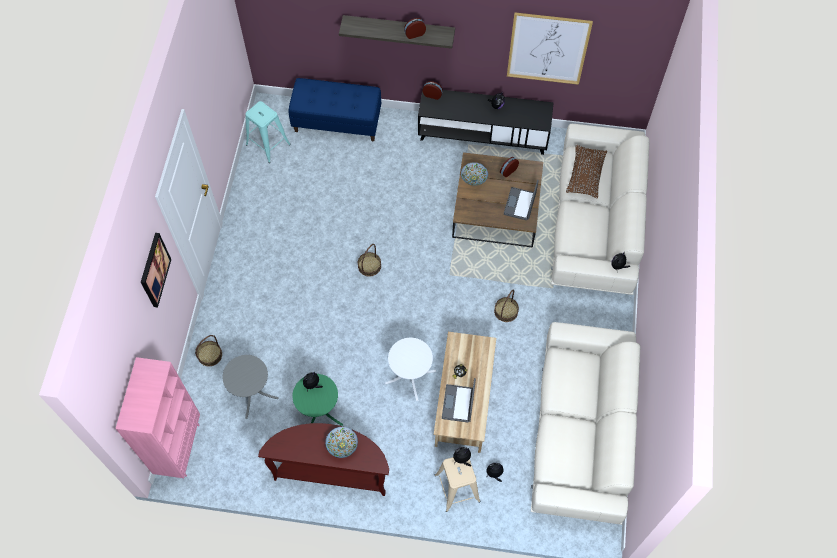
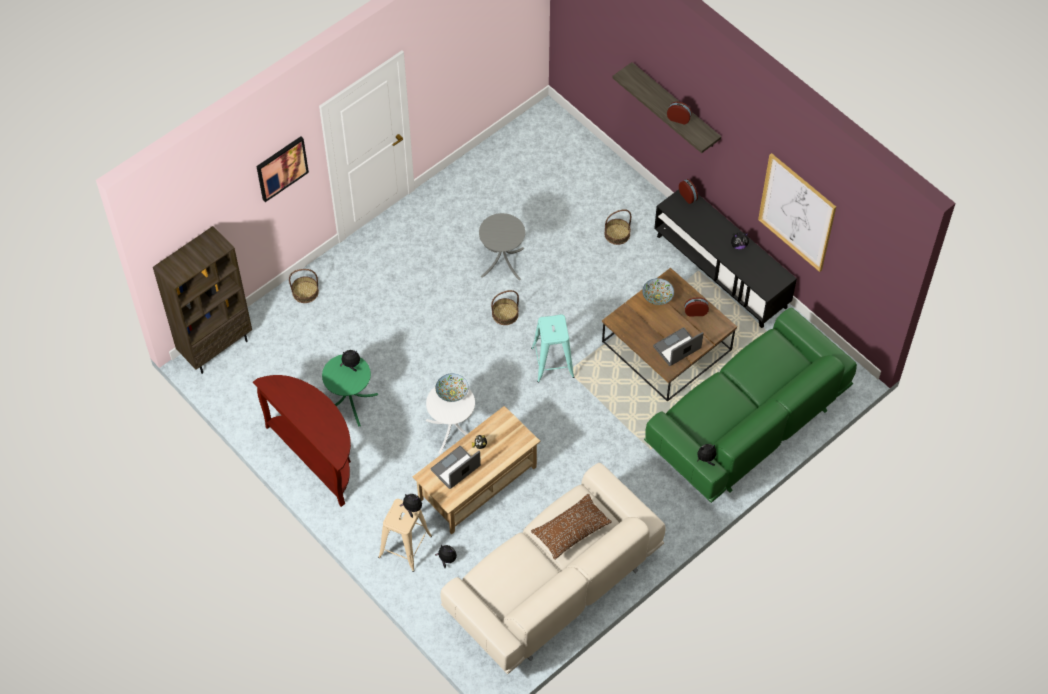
camera: 40 degrees right, 5 degrees down
pink bookcase [115,357,200,478] -> brown bookcase [153,226,252,374]
grey side table [222,355,279,419] -> grey side table moved to [479,213,525,281]
turquoise stool [245,101,291,163] -> turquoise stool moved to [531,314,574,383]
blue bench [288,78,381,141] -> none
bowl [325,427,358,458] -> bowl moved to [436,373,469,402]
basket [494,289,519,322] -> basket moved to [604,209,631,245]
beige sofa [551,124,650,295] -> green sofa [644,308,857,503]
brown pillow [566,145,607,198] -> brown pillow moved to [531,494,612,560]

